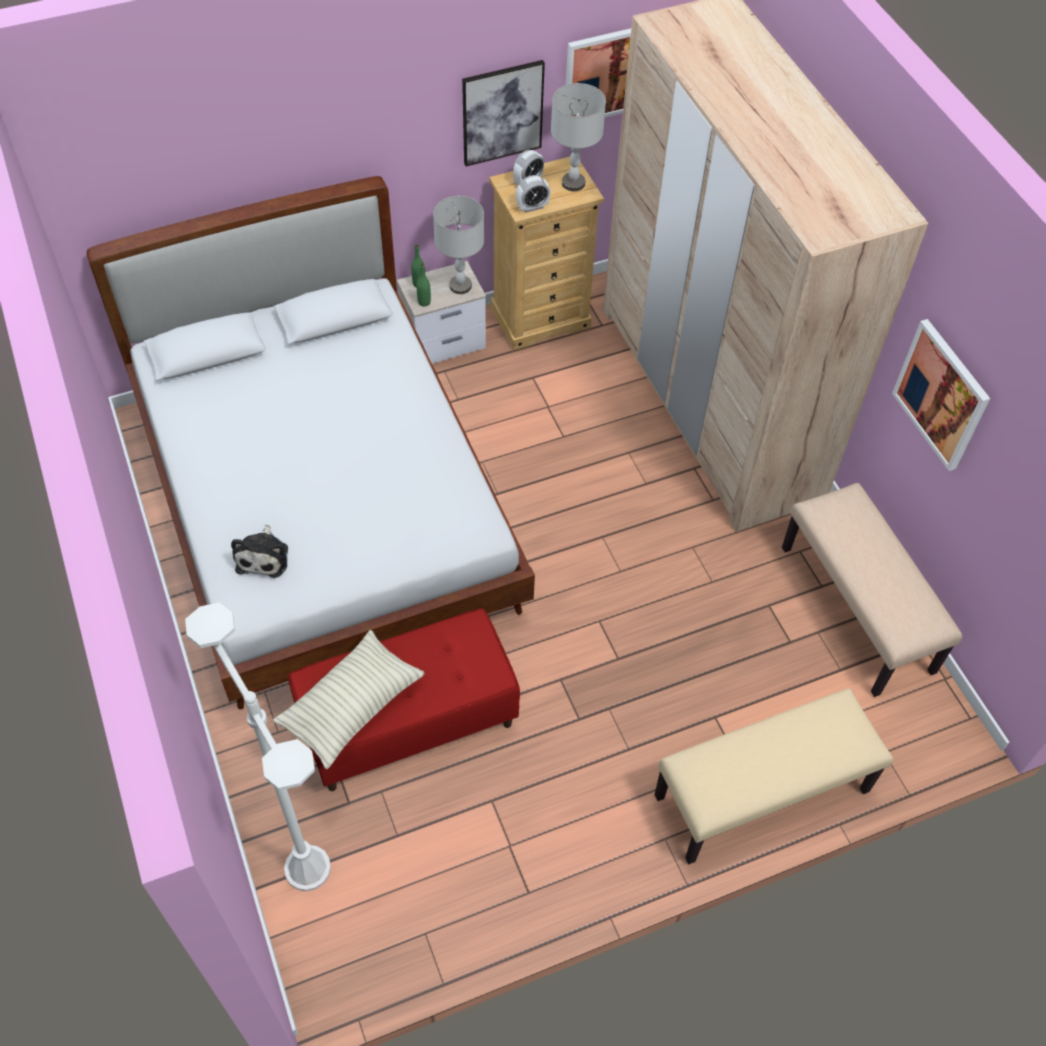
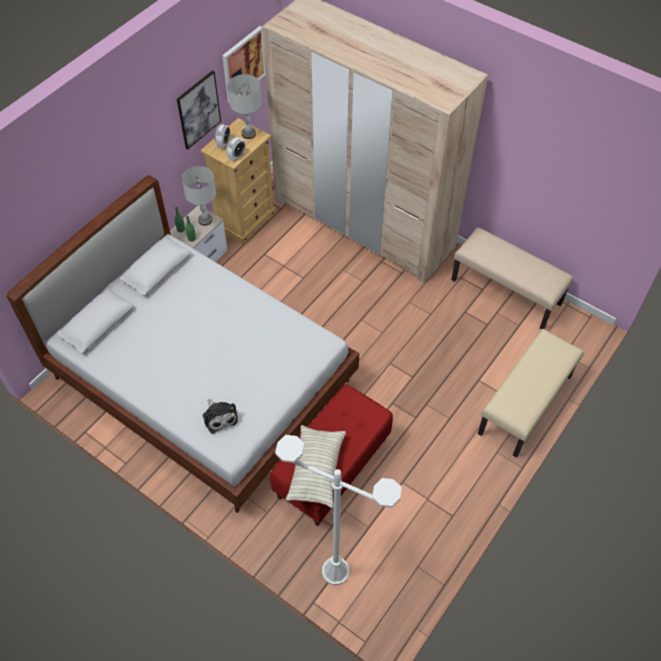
camera: 30 degrees left, 0 degrees up
picture [892,319,990,471] -> none

